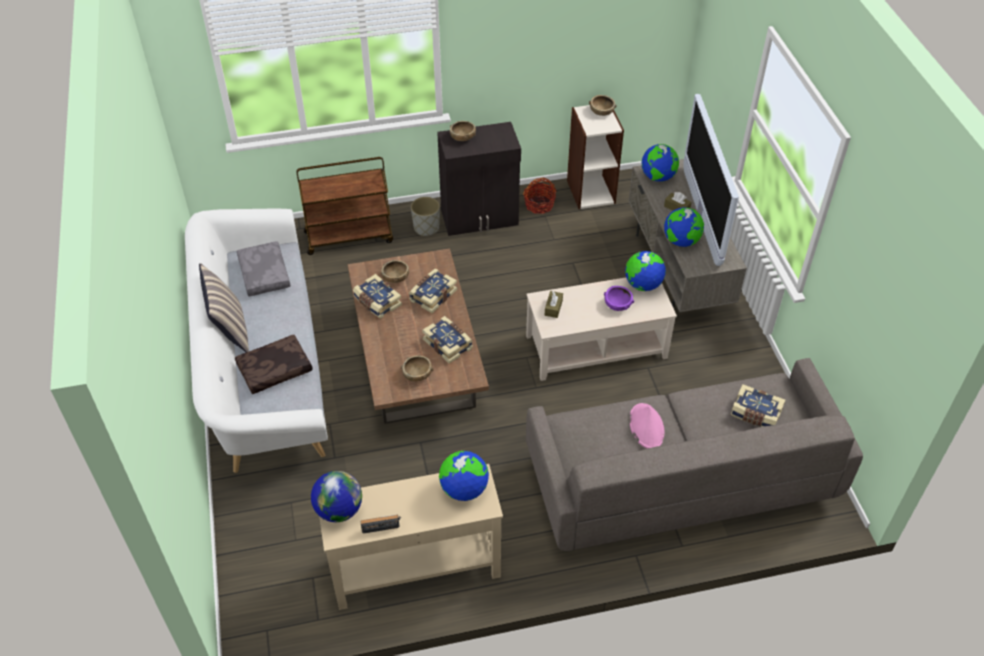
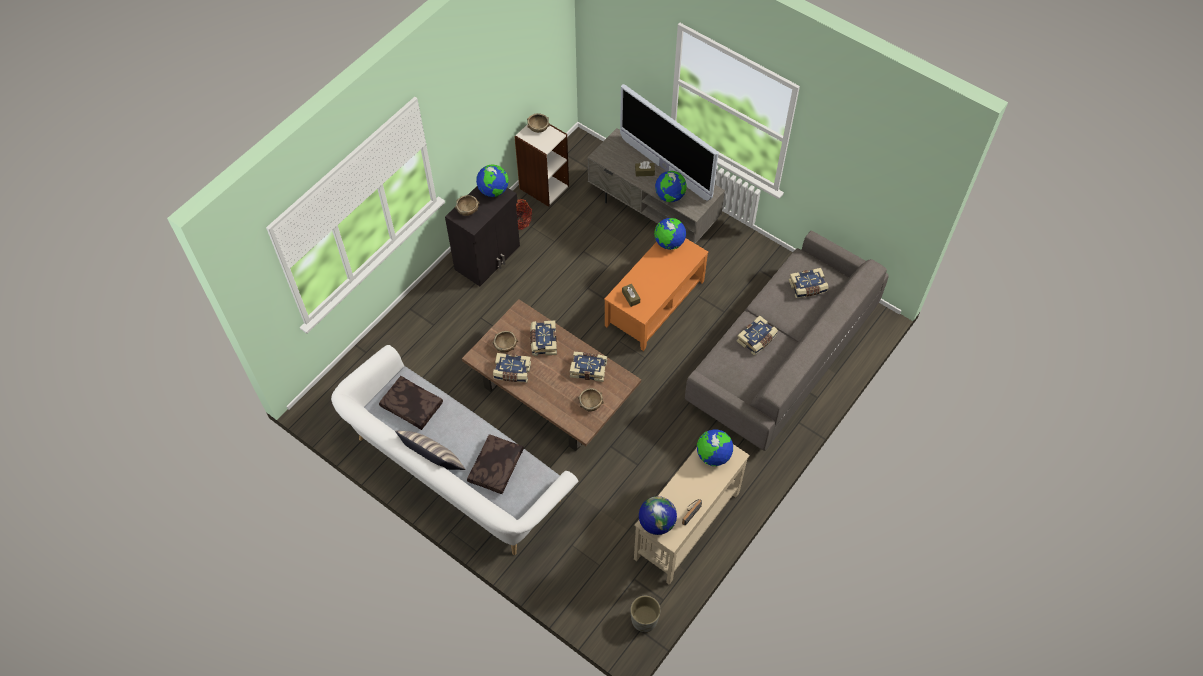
camera: 40 degrees left, 10 degrees up
grey pillow [237,241,290,296] -> brown pillow [379,376,443,430]
brown cart [296,157,393,255] -> none
grey planter [411,197,440,236] -> grey planter moved to [630,596,661,632]
beige coffee table [526,277,677,381] -> orange coffee table [604,238,708,351]
purple bowl [604,286,634,311] -> none
pink hat [630,403,665,449] -> book [736,315,778,355]
globe [642,144,679,182] -> globe moved to [476,164,509,197]

